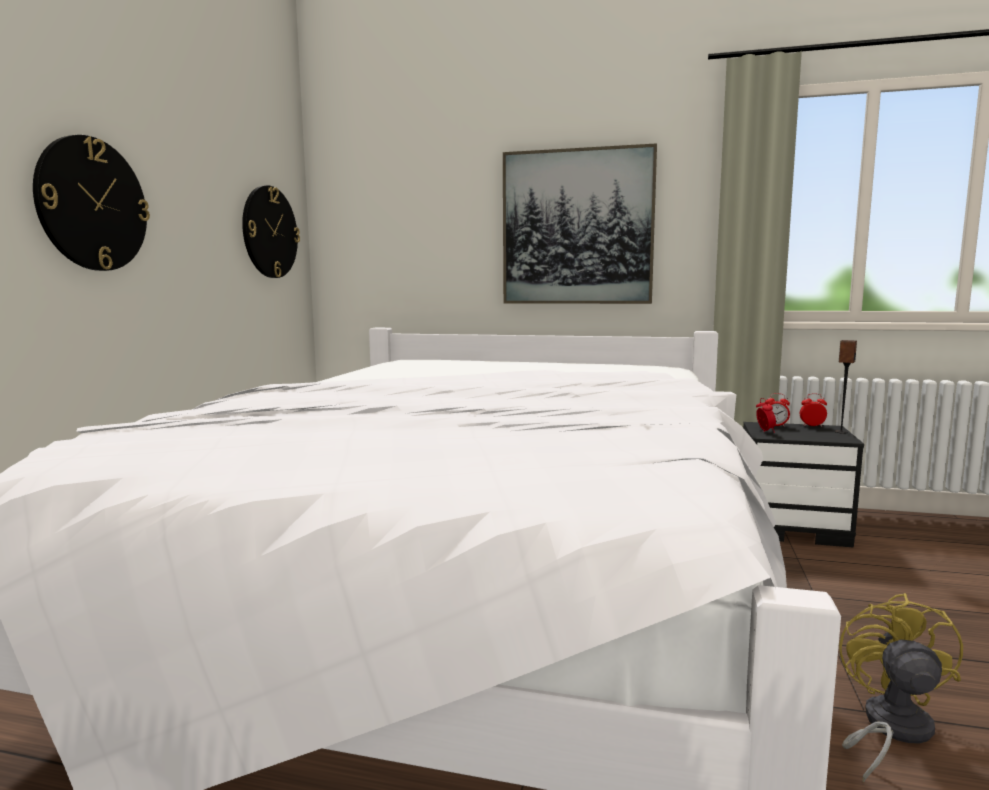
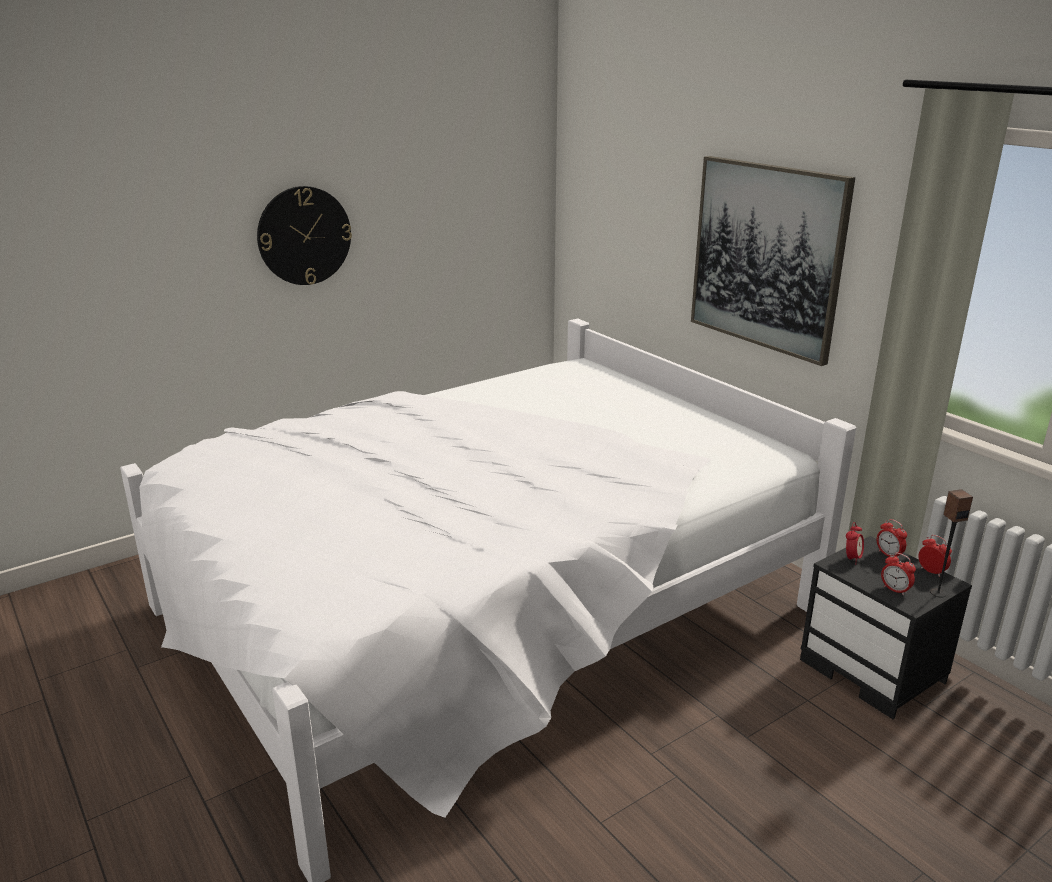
camera: 40 degrees right, 15 degrees up
wall clock [242,185,300,278] -> none
yellow fan [839,593,963,783] -> none
none -> alarm clock [881,553,916,596]

